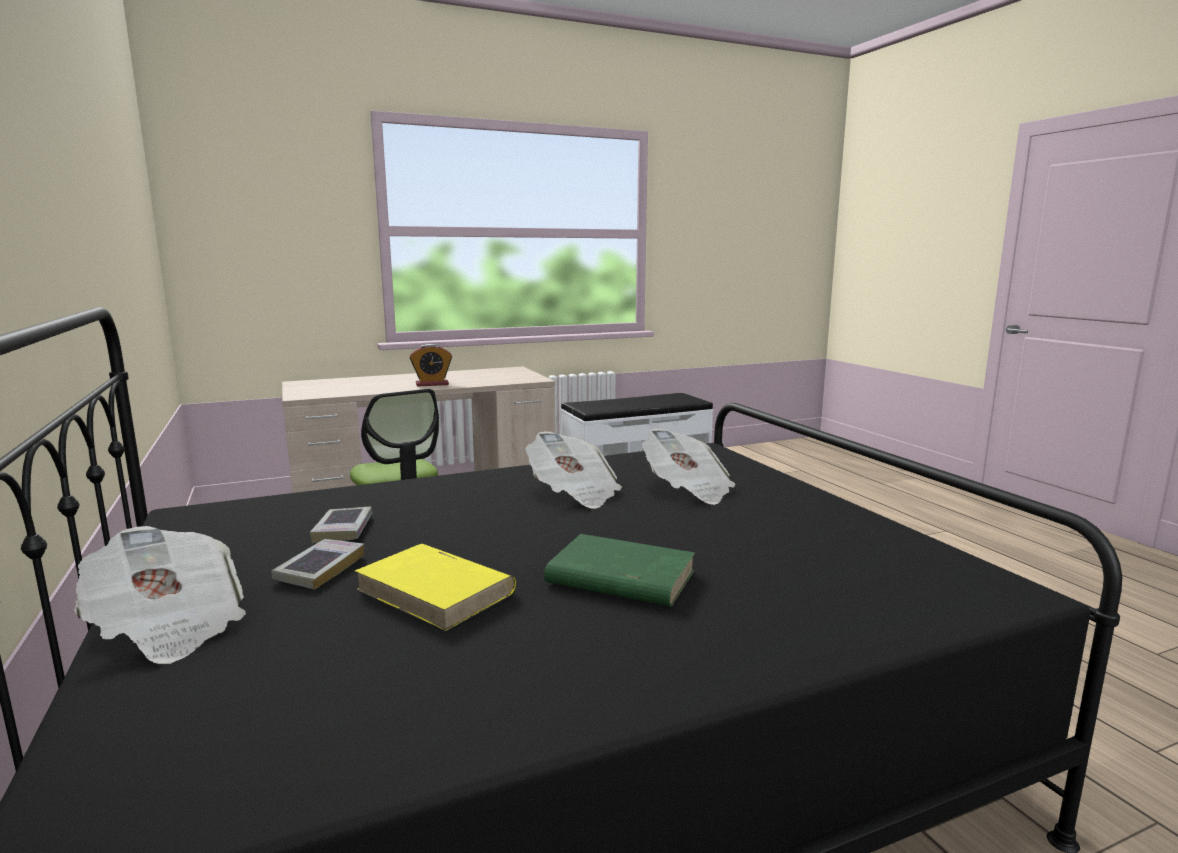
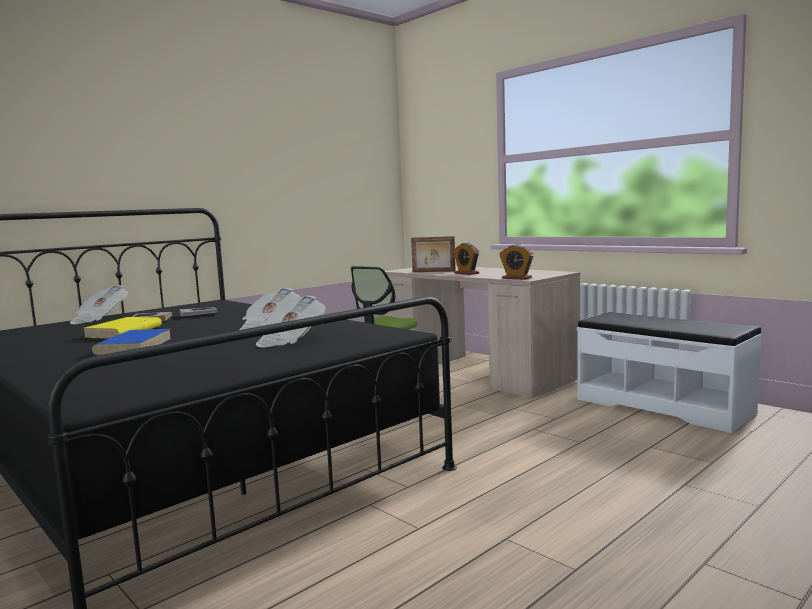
camera: 70 degrees right, 5 degrees down
green book [544,534,695,606] -> blue book [91,329,171,356]
none -> picture frame [411,236,456,272]
none -> alarm clock [500,244,534,280]

